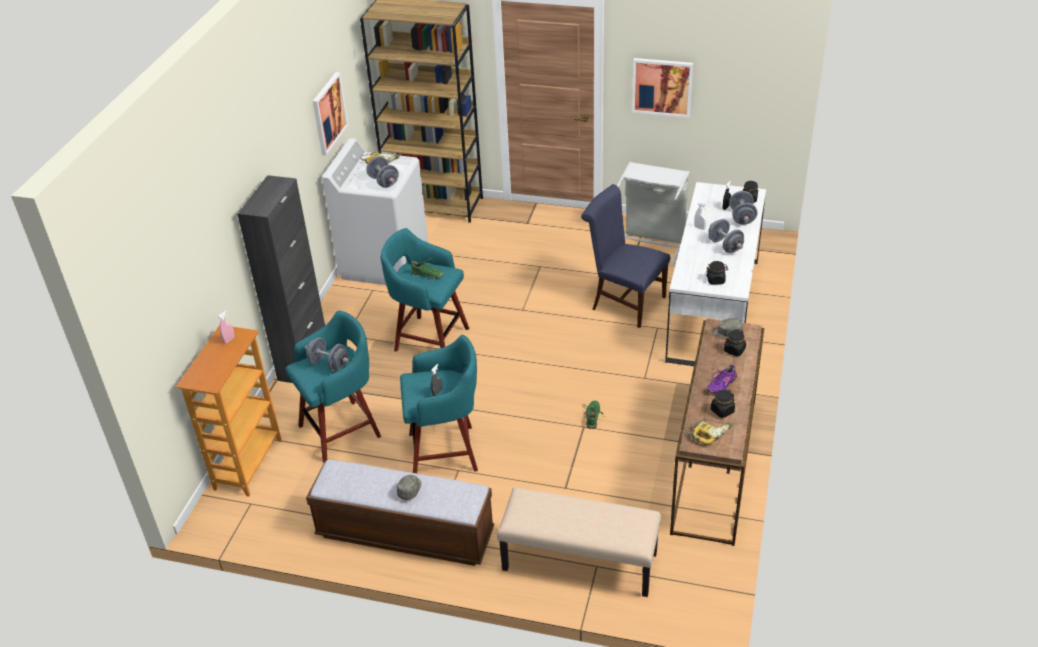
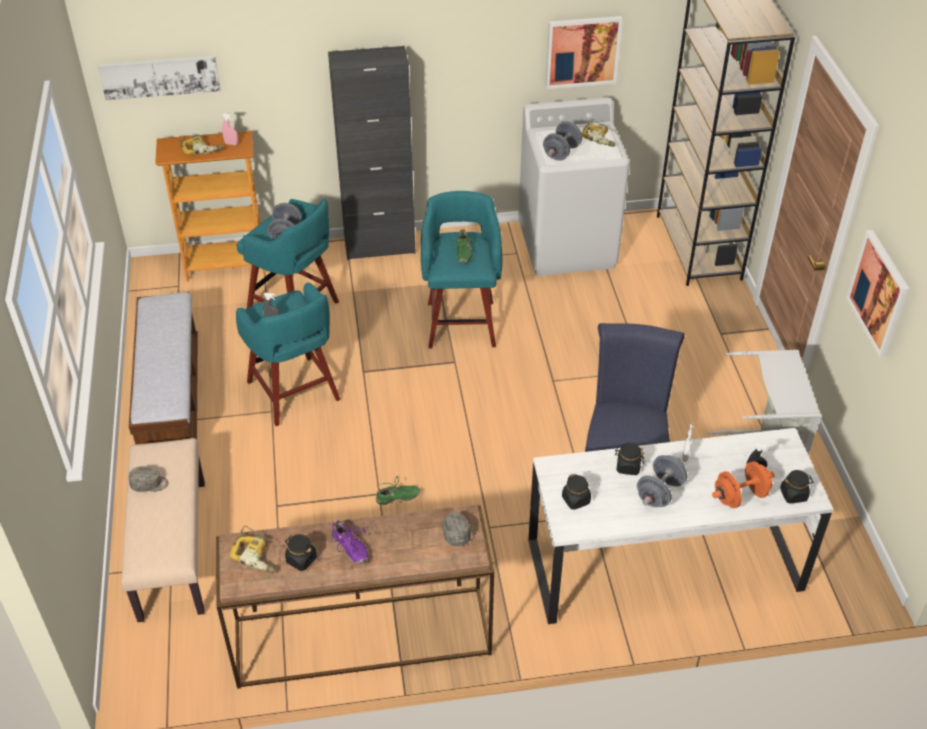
camera: 65 degrees right, 5 degrees up
grey cap [397,475,421,500] -> grey cap moved to [129,466,169,492]
purple shoe [707,364,739,394] -> purple shoe turned 150 degrees counterclockwise [329,518,369,564]
black jar [724,329,746,356] -> black jar moved to [615,442,644,475]
grey dumbbell [729,191,757,224] -> orange dumbbell [712,461,774,508]
none -> picture [98,55,220,100]
none -> power drill [179,135,224,155]

